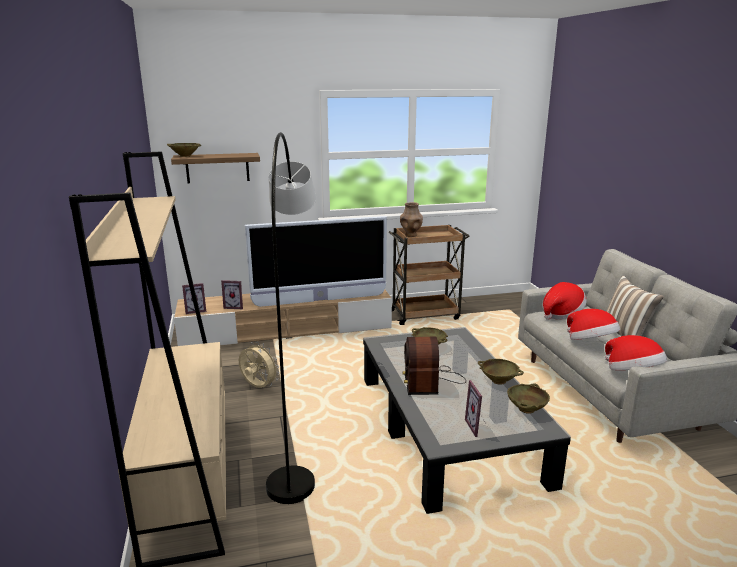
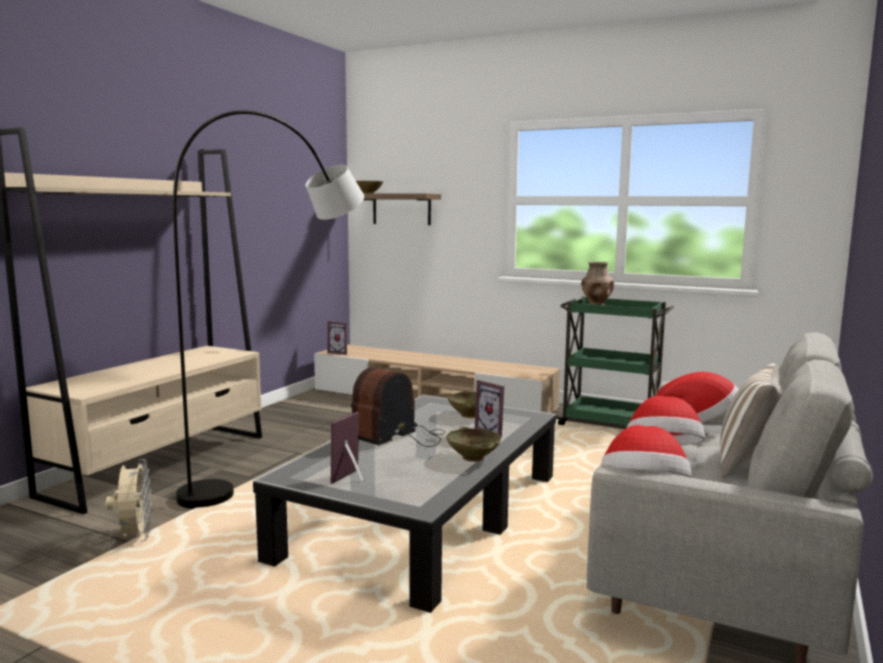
camera: 40 degrees right, 10 degrees down
picture frame [221,280,243,309] -> picture frame moved to [475,380,504,438]
beige fan [239,342,280,388] -> beige fan moved to [106,459,151,542]
television [245,216,387,307] -> none
brown cart [389,225,470,325] -> green cart [556,297,674,426]
beige bowl [507,383,550,414] -> none

